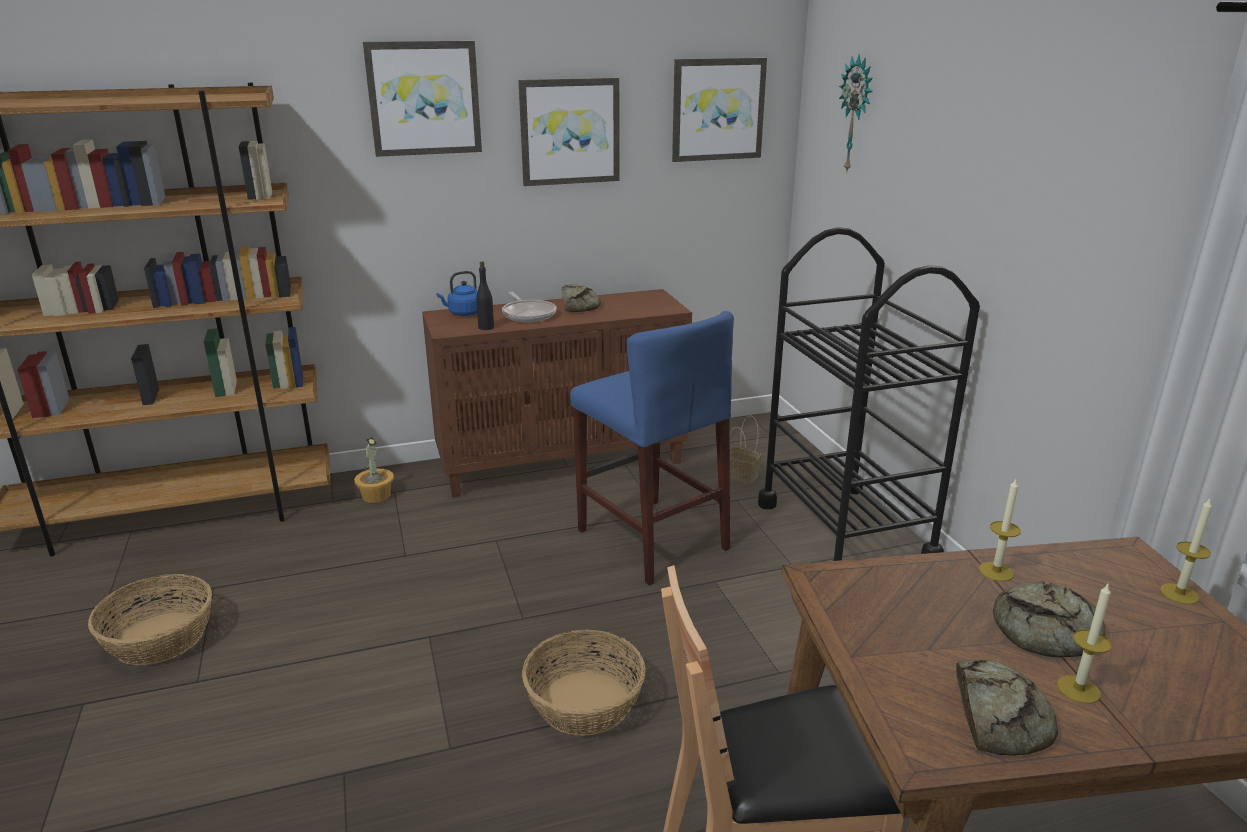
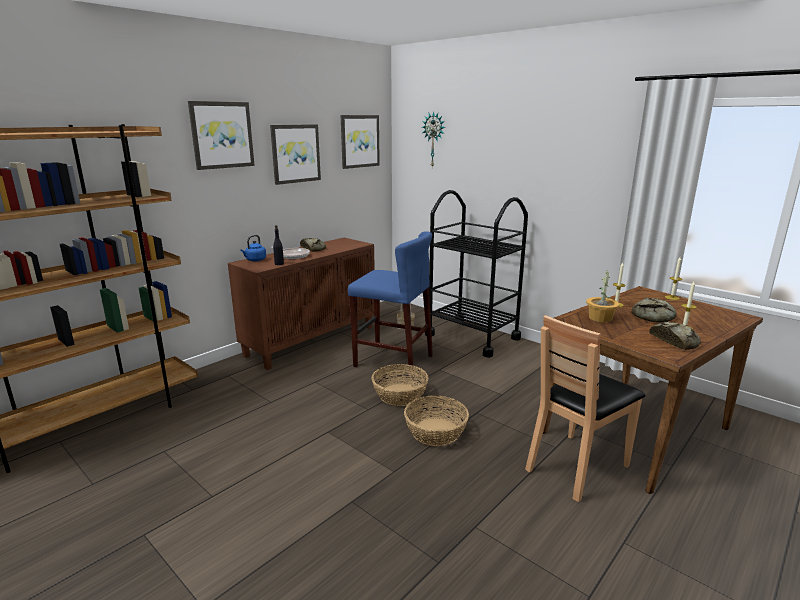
camera: 30 degrees left, 5 degrees down
basket [88,574,212,665] -> basket moved to [372,364,429,406]
potted plant [354,437,394,503] -> potted plant moved to [586,271,619,322]

